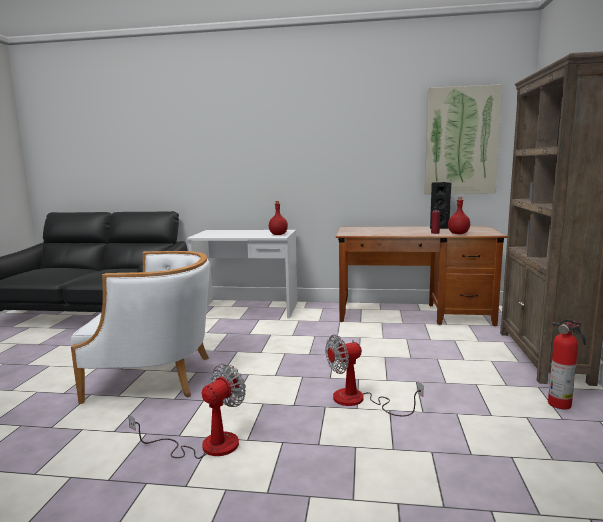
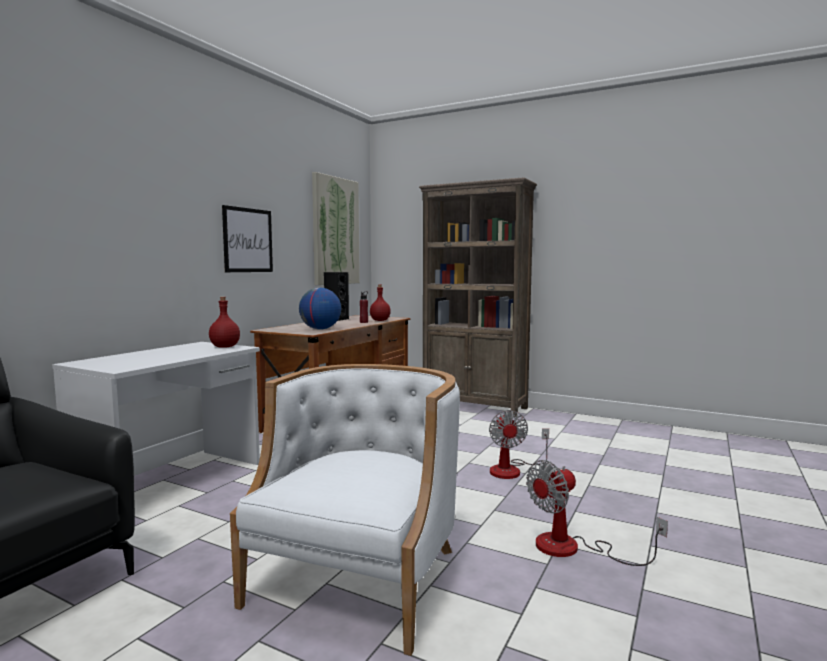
camera: 70 degrees left, 5 degrees down
fan [128,364,246,459] -> fan turned 90 degrees counterclockwise [526,460,668,566]
fire extinguisher [548,319,586,410] -> none
none -> picture [222,205,273,272]
none -> globe [299,288,341,330]

